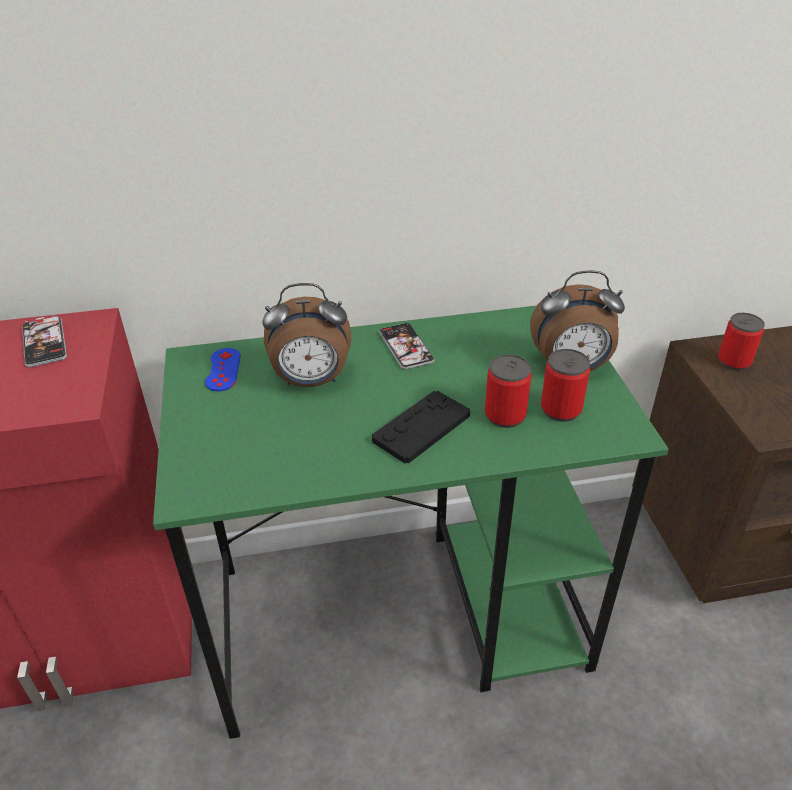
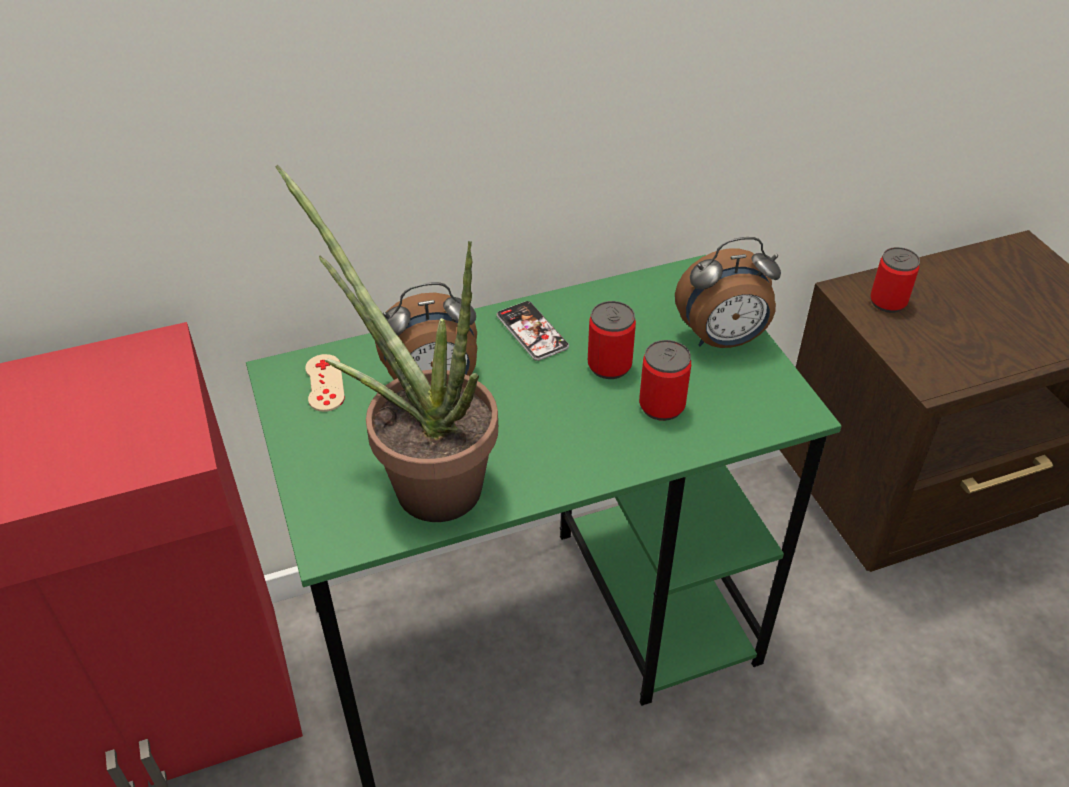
camera: 10 degrees left, 5 degrees up
phone [22,315,67,367] -> none
blue game controller [205,348,241,391] -> beige game controller [305,354,345,412]
black game controller [372,391,470,464] -> none
can [541,349,590,422] -> can moved to [588,301,636,379]
none -> potted plant [275,165,498,522]

